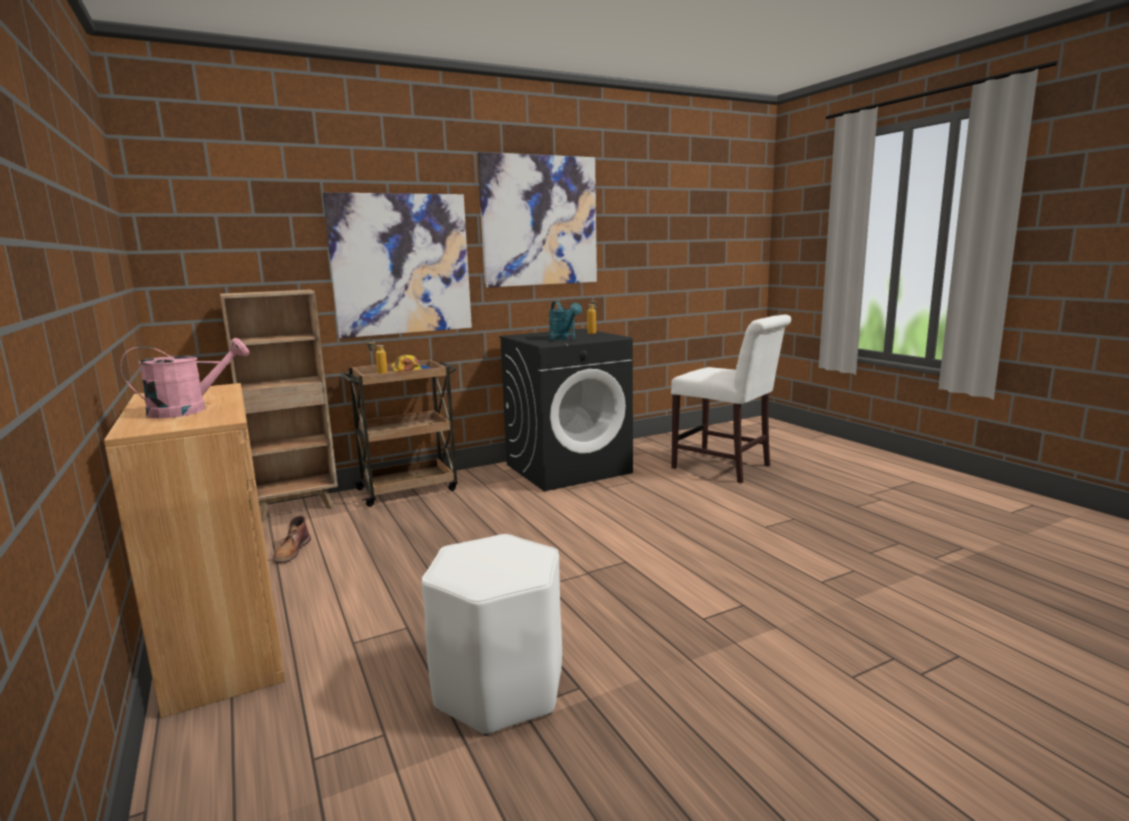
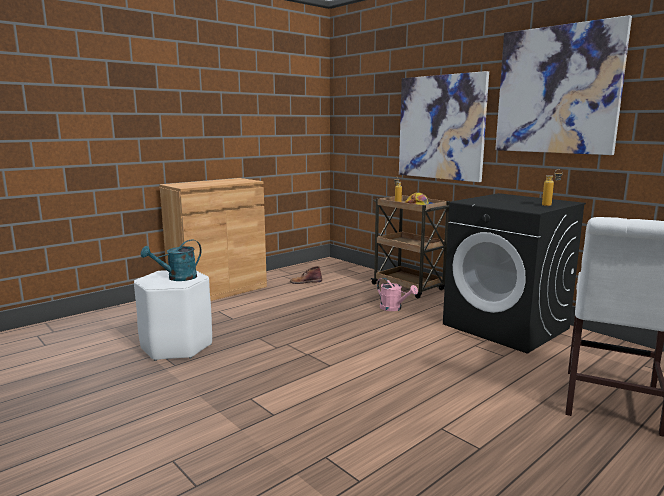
camera: 75 degrees right, 0 degrees up
pink watering can [121,338,250,418] -> pink watering can moved to [377,278,418,311]
brown bookcase [220,290,338,522] -> none
turquoise watering can [549,301,582,340] -> turquoise watering can moved to [141,240,201,281]

